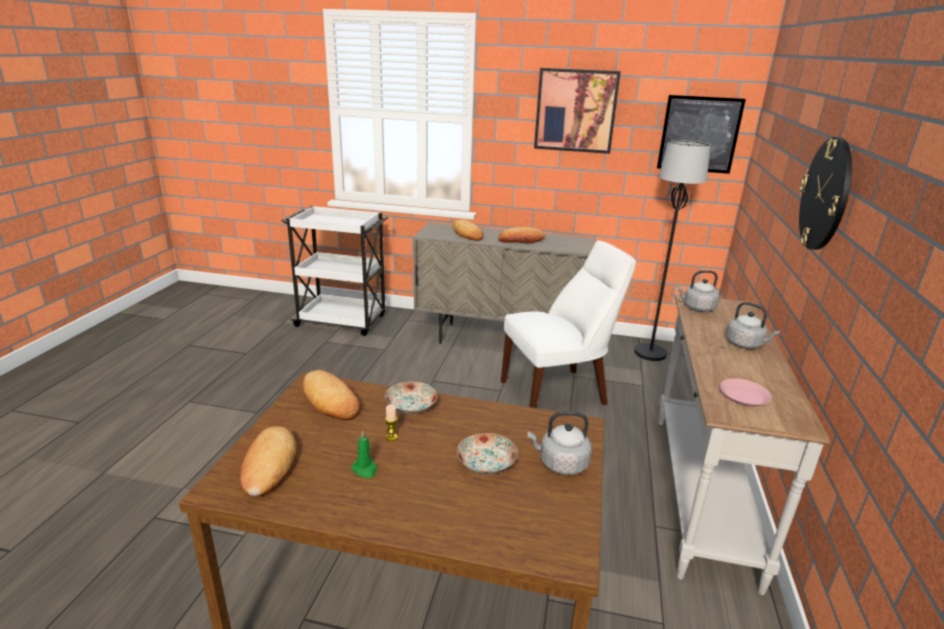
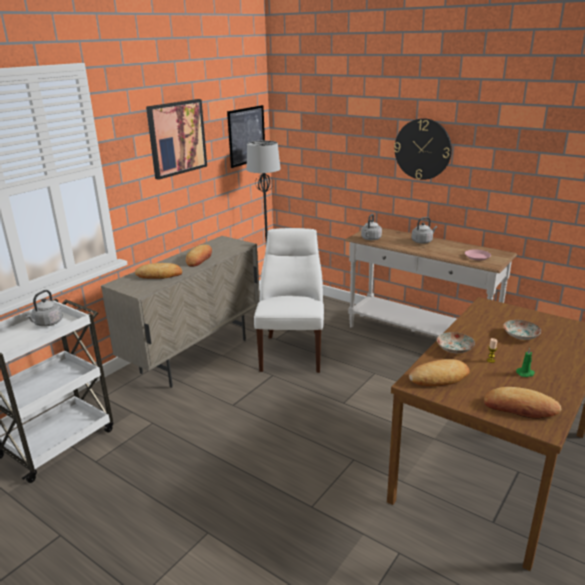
camera: 65 degrees left, 0 degrees up
grey kettle [527,411,592,475] -> grey kettle moved to [25,290,63,327]

